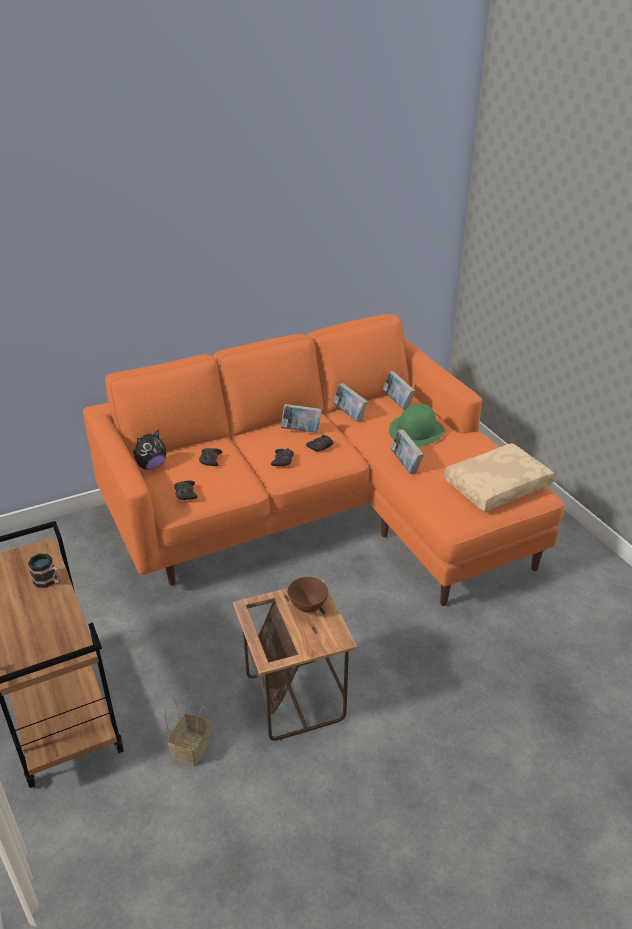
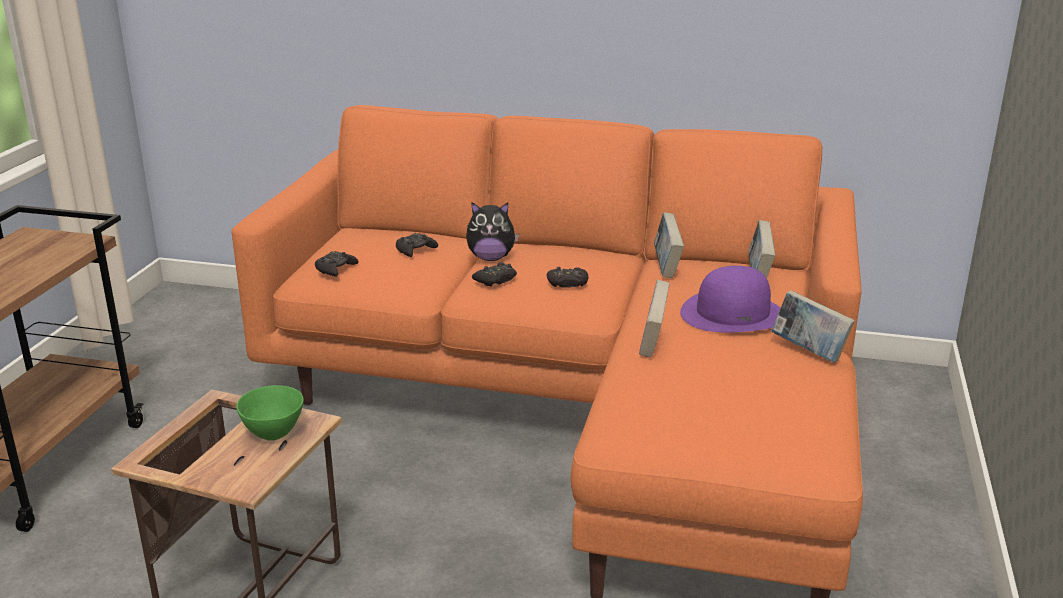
camera: 40 degrees right, 10 degrees down
mug [28,554,61,588] -> none
plush toy [133,429,166,470] -> plush toy moved to [466,202,519,261]
basket [165,696,210,767] -> none
book [281,404,322,433] -> book moved to [771,290,855,363]
brown bowl [287,577,328,613] -> green bowl [236,385,304,440]
green hat [389,403,445,447] -> purple hat [680,266,780,333]
beige pillow [444,443,555,512] -> none

